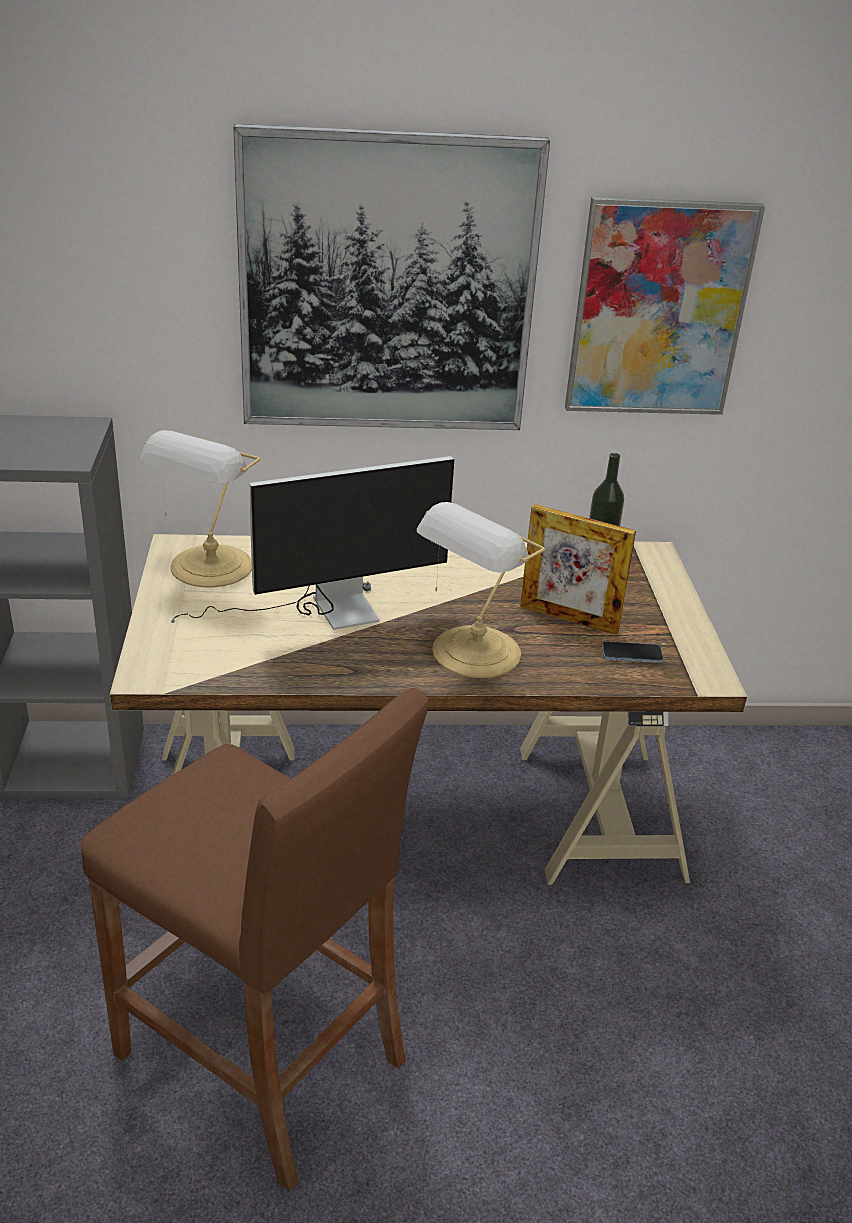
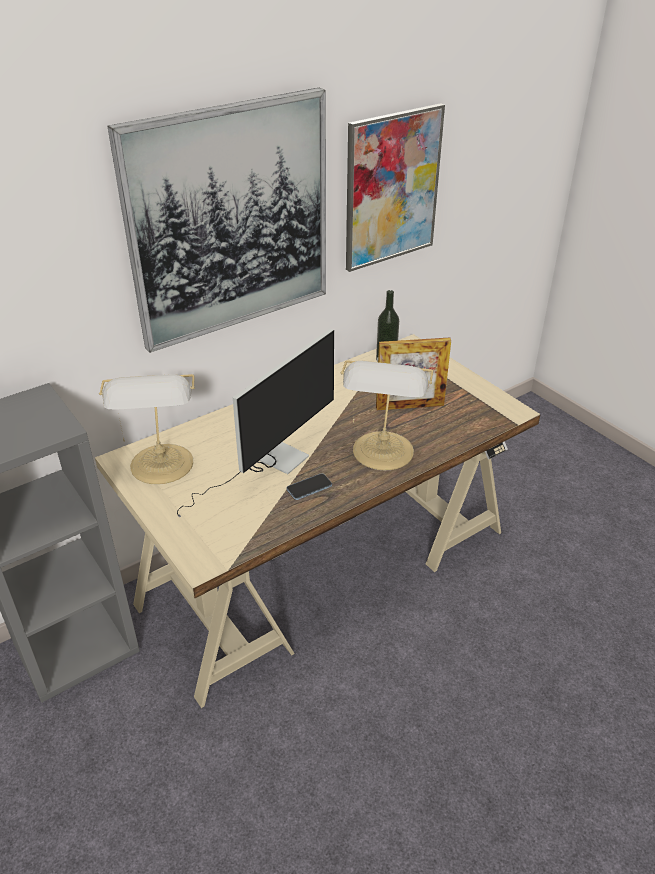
camera: 30 degrees left, 5 degrees up
brown stool [81,688,428,1191] -> none
phone [602,641,663,663] -> phone moved to [286,473,332,500]

